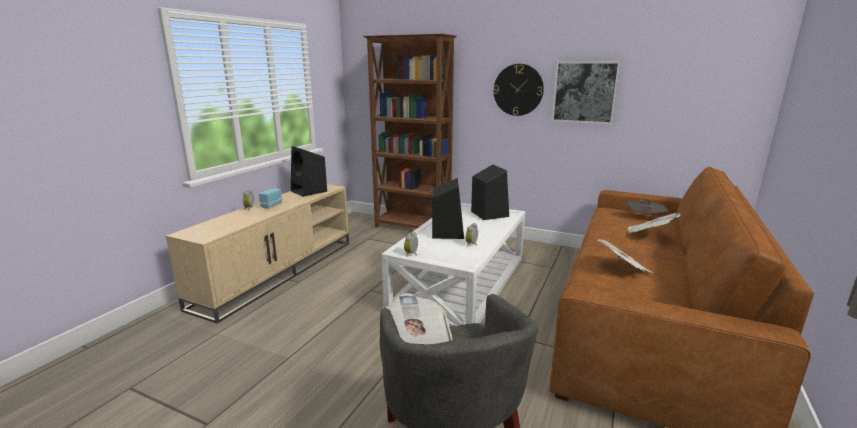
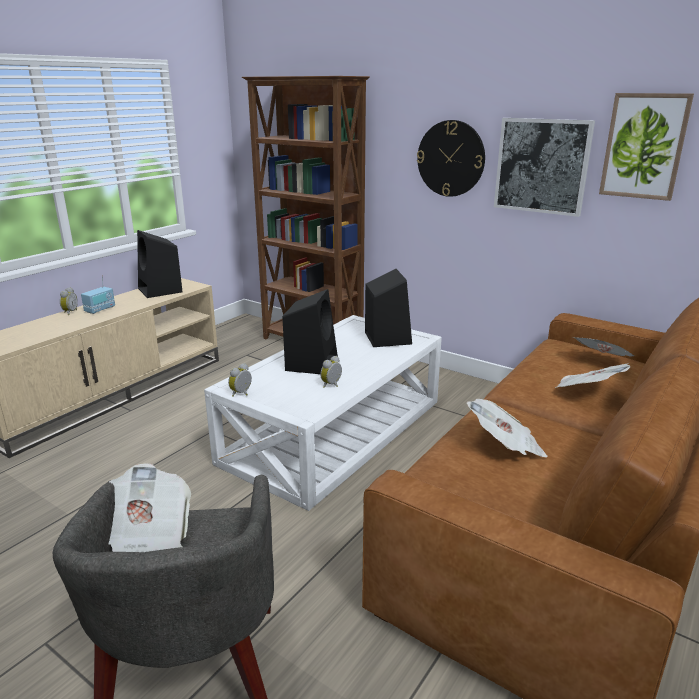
camera: 10 degrees right, 5 degrees up
none -> picture [599,93,694,201]

